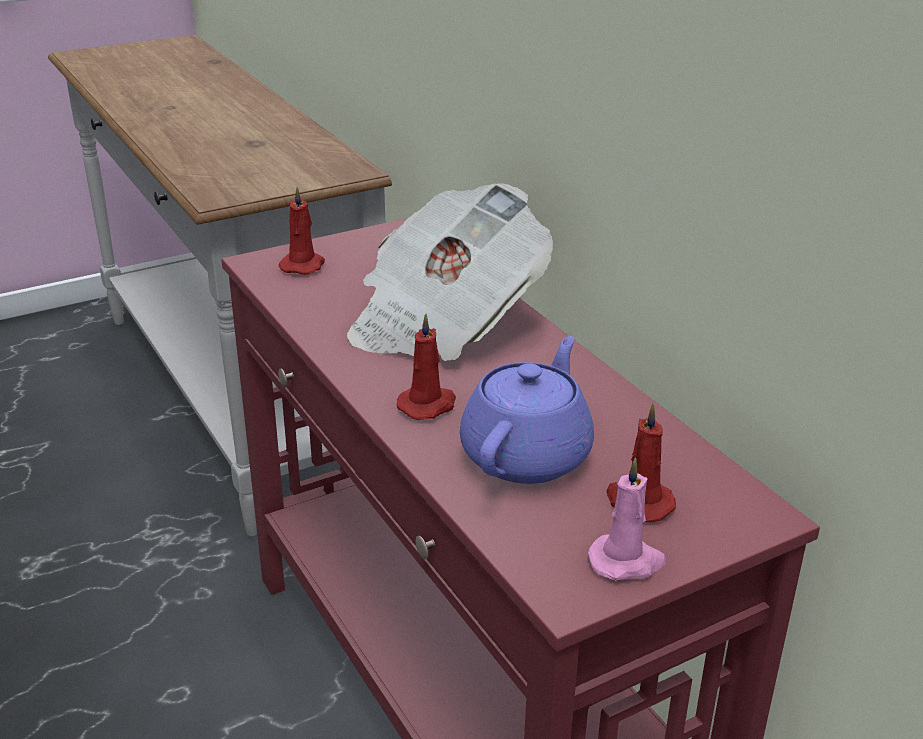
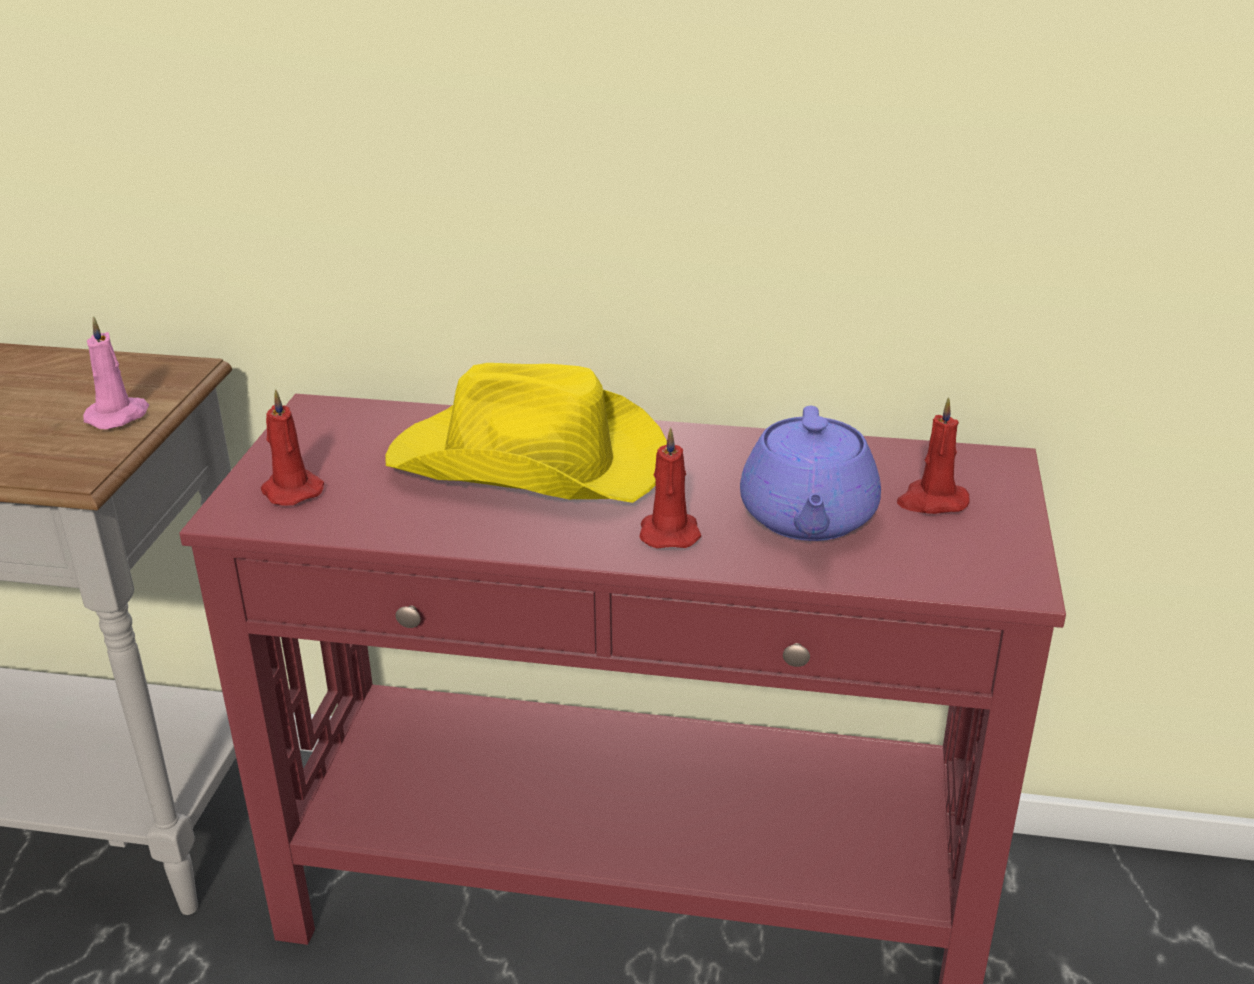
camera: 50 degrees left, 0 degrees up
newspaper [347,183,553,361] -> yellow hat [386,363,667,503]
purple teapot [460,336,594,484] -> purple teapot turned 150 degrees counterclockwise [740,406,881,541]
pink candle [588,457,666,581] -> pink candle moved to [83,316,149,429]

